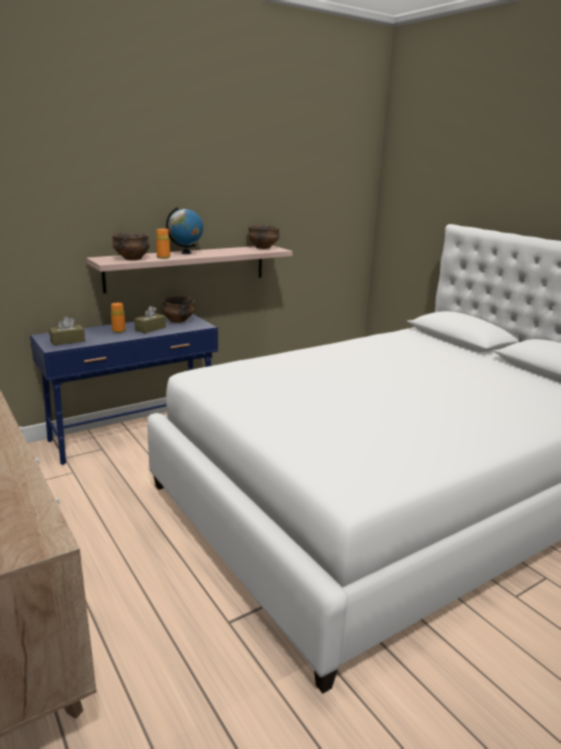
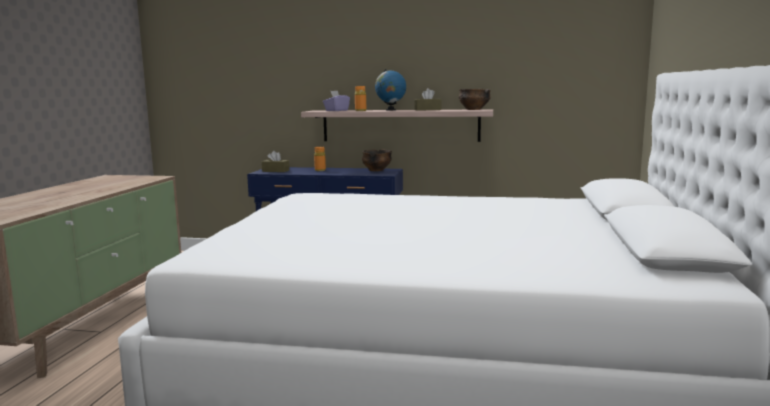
camera: 45 degrees right, 10 degrees down
bowl [111,233,150,260] -> purple tissue box [323,91,350,111]
brown tissue box [134,306,166,333] -> brown tissue box moved to [414,88,441,111]

